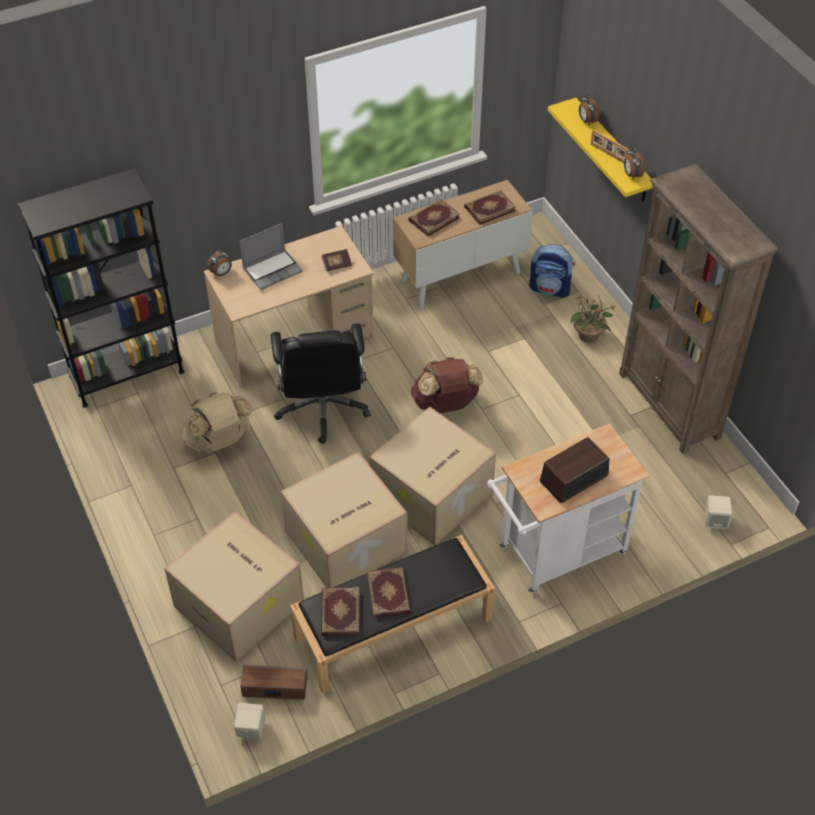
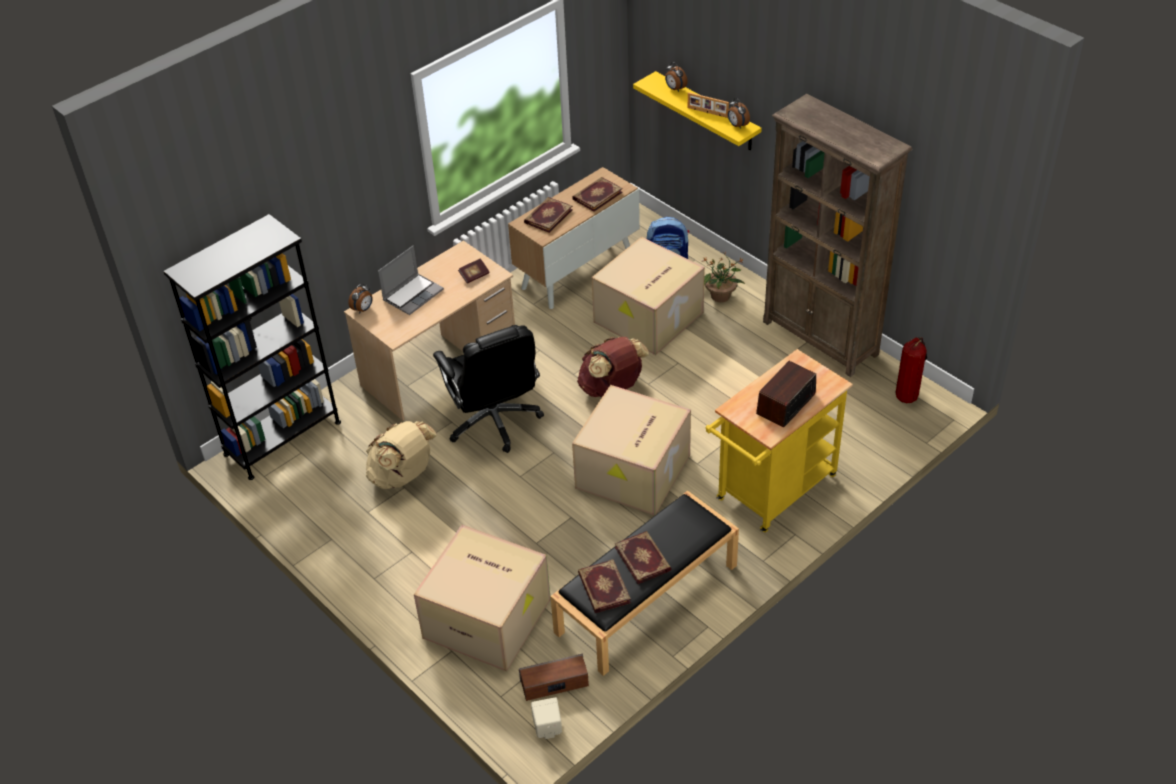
camera: 15 degrees left, 5 degrees down
cardboard box [281,452,407,587] -> cardboard box moved to [592,237,705,355]
white cart [487,423,650,593] -> yellow cart [706,349,853,533]
beige speaker [705,495,732,529] -> none
none -> fire extinguisher [896,337,927,403]

